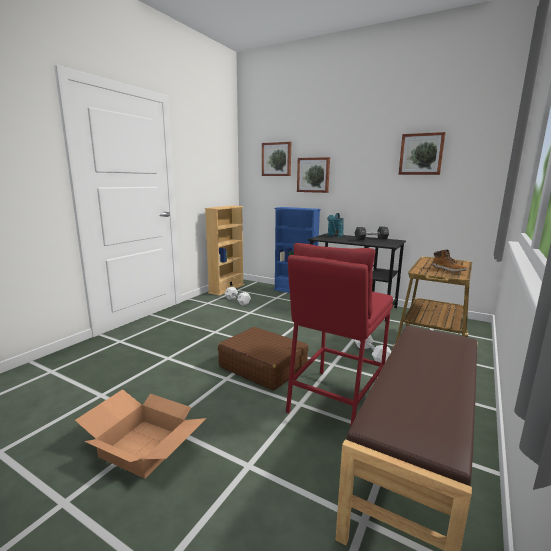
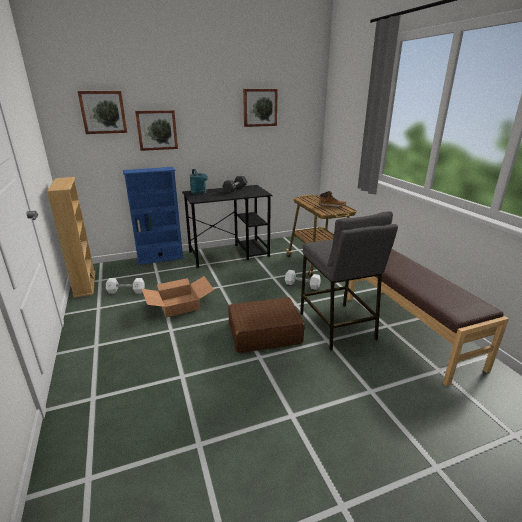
camera: 50 degrees left, 10 degrees up
cardboard box [75,389,207,479] -> cardboard box moved to [142,276,214,318]
red stool [286,243,393,427] -> grey stool [300,211,398,350]

